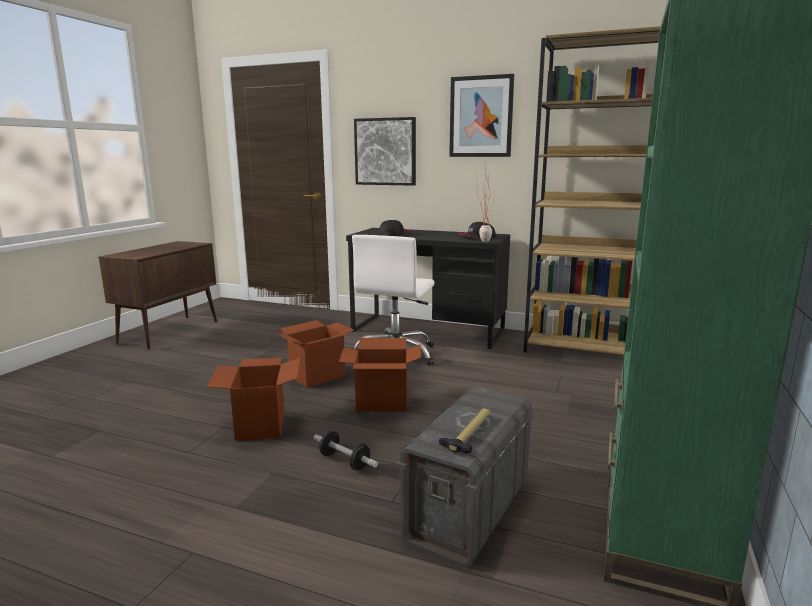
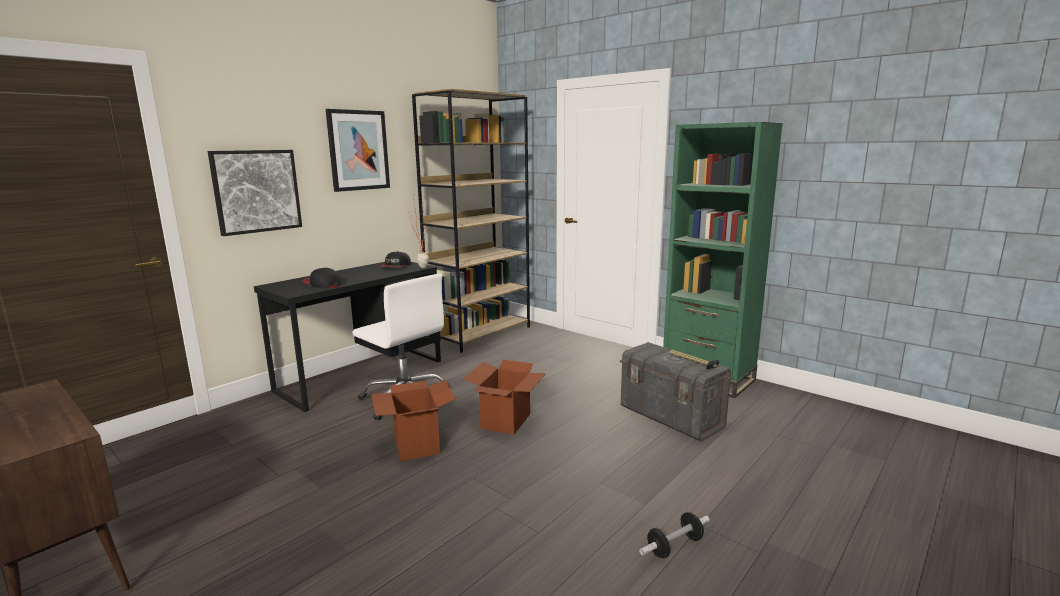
camera: 70 degrees left, 0 degrees up
cardboard box [207,357,300,441] -> none
dumbbell [313,431,378,471] -> dumbbell moved to [639,512,710,558]

